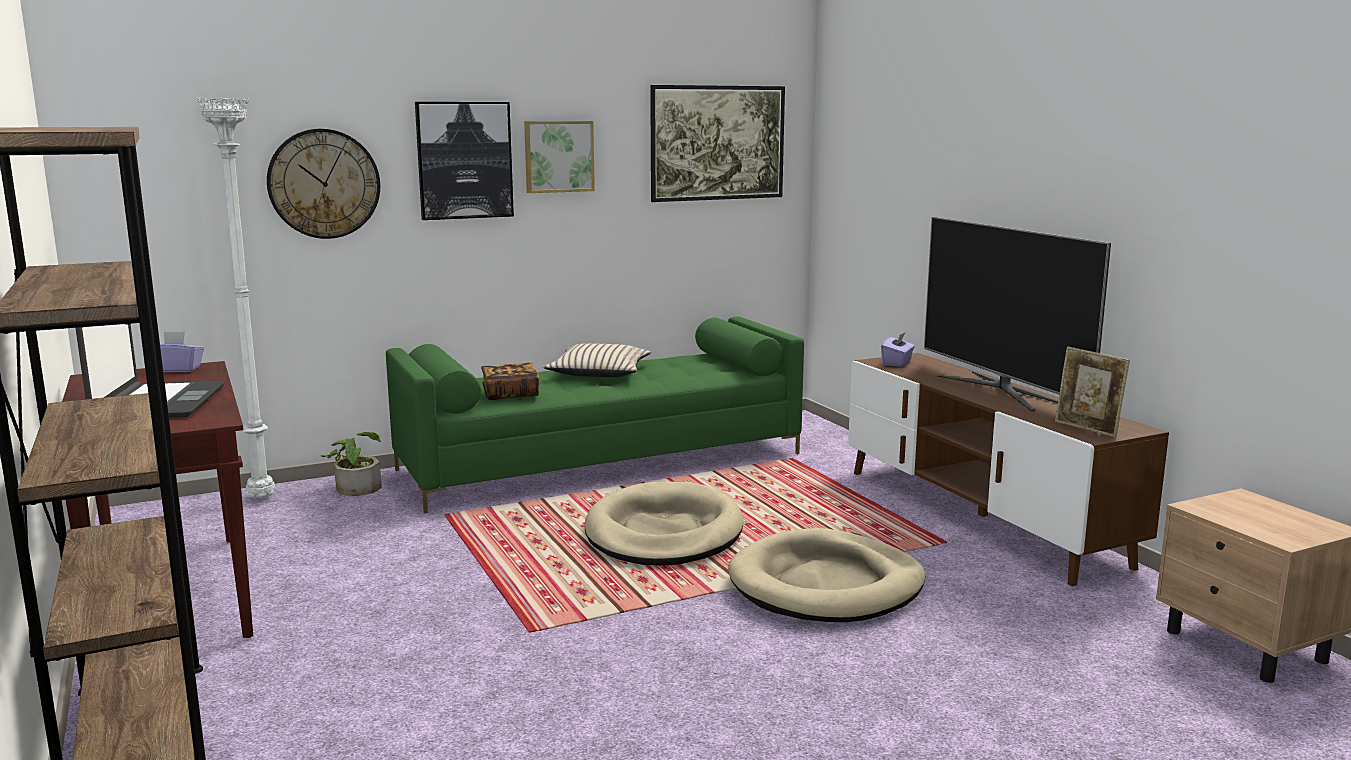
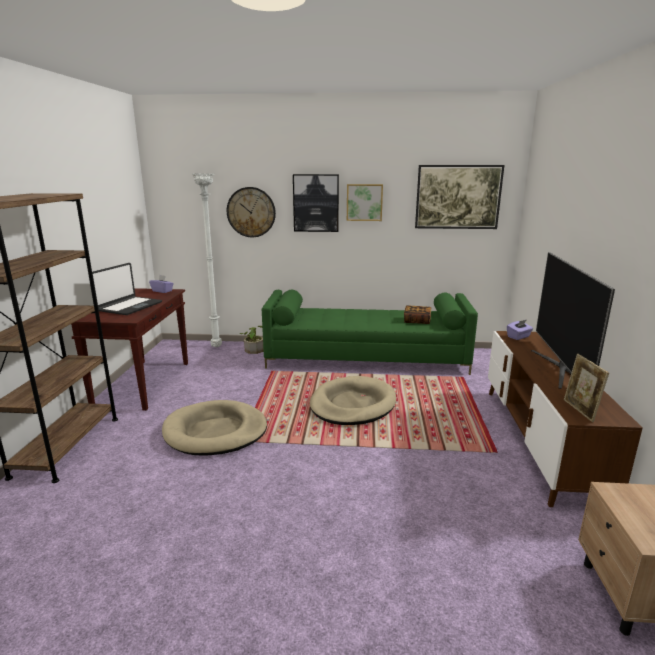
camera: 30 degrees right, 5 degrees up
book [481,363,539,400] -> book moved to [404,305,431,324]
beige pillow [543,343,651,377] -> none
beige dog bed [728,528,926,622] -> beige dog bed moved to [162,400,267,455]

